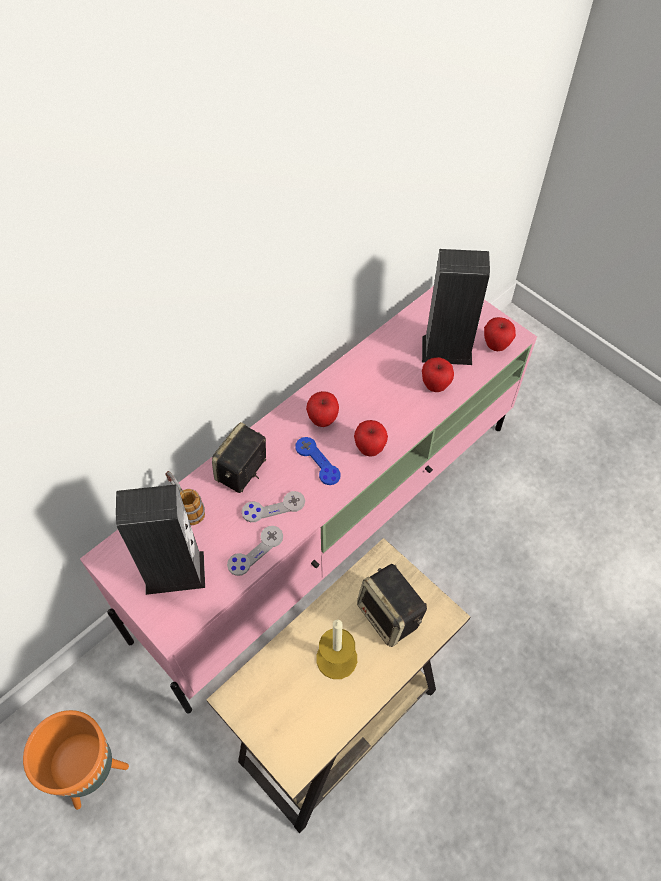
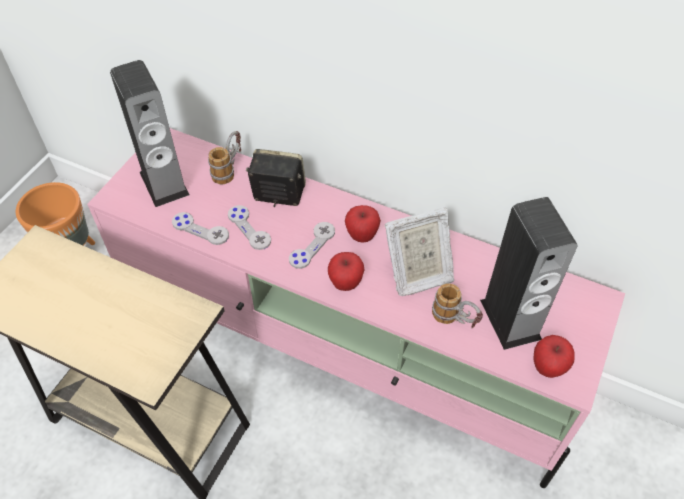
camera: 70 degrees right, 5 degrees down
blue game controller [295,437,341,485] -> grey game controller [289,222,335,269]
candle [316,620,357,679] -> none
speaker [357,564,427,647] -> none
apple [422,357,454,392] -> mug [432,283,483,328]
none -> picture frame [385,207,454,296]

